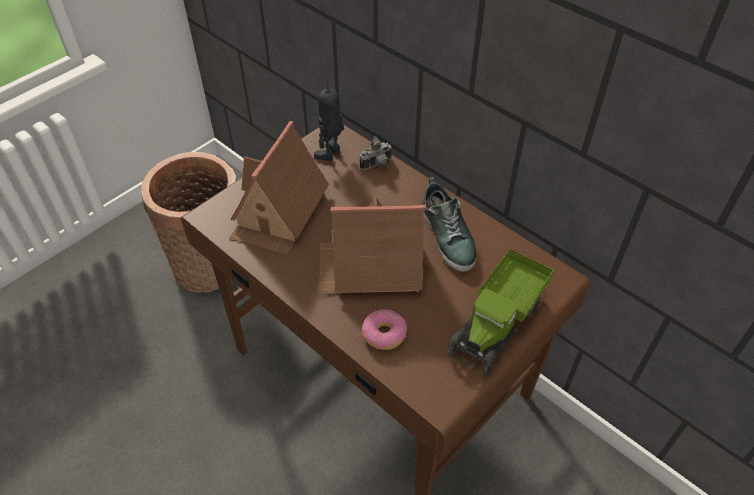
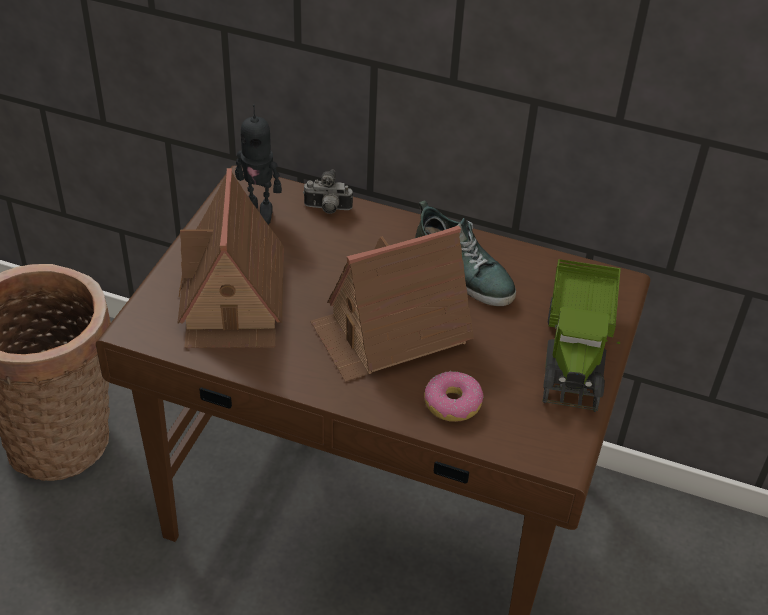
camera: 25 degrees left, 5 degrees down
toy robot [314,80,344,161] -> toy robot turned 75 degrees counterclockwise [235,104,282,225]
camera [360,136,392,170] -> camera turned 60 degrees clockwise [303,169,353,214]

